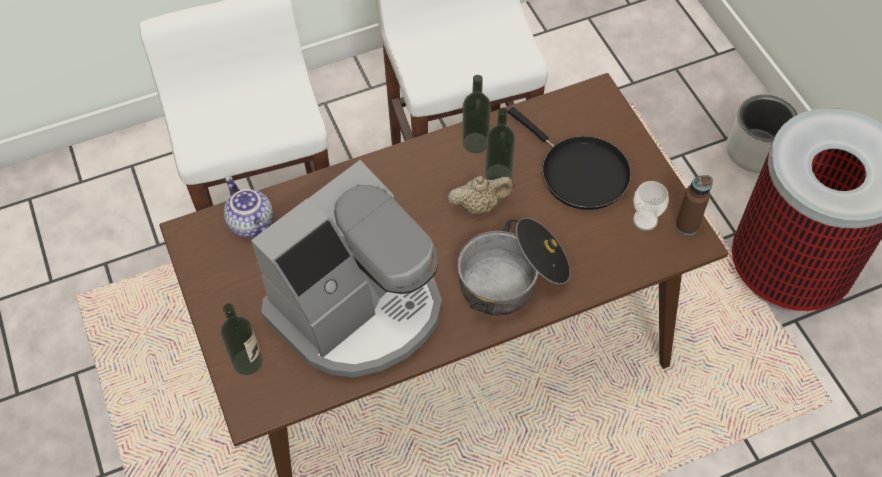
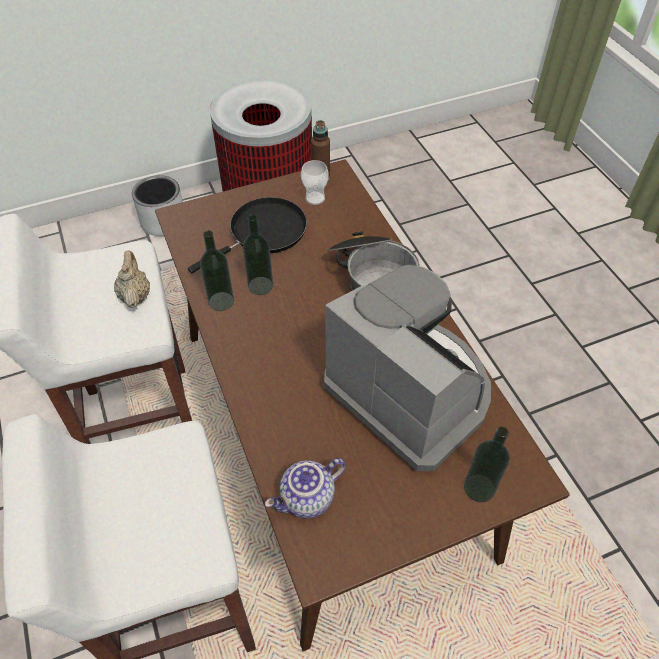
camera: 90 degrees left, 5 degrees down
beige teapot [448,176,514,214] -> beige teapot moved to [114,250,150,308]

